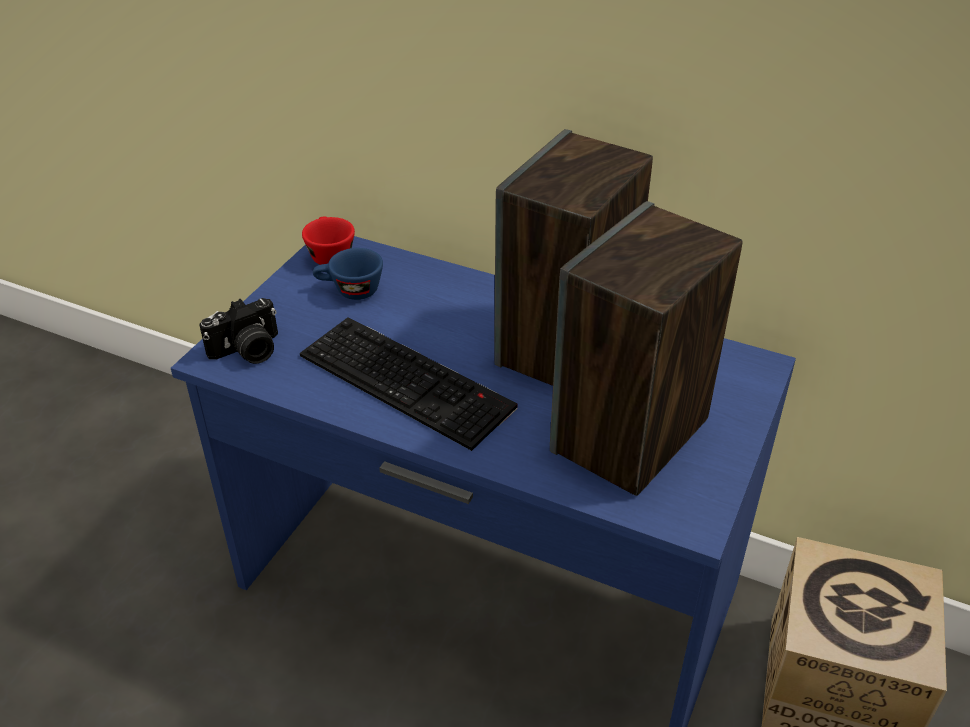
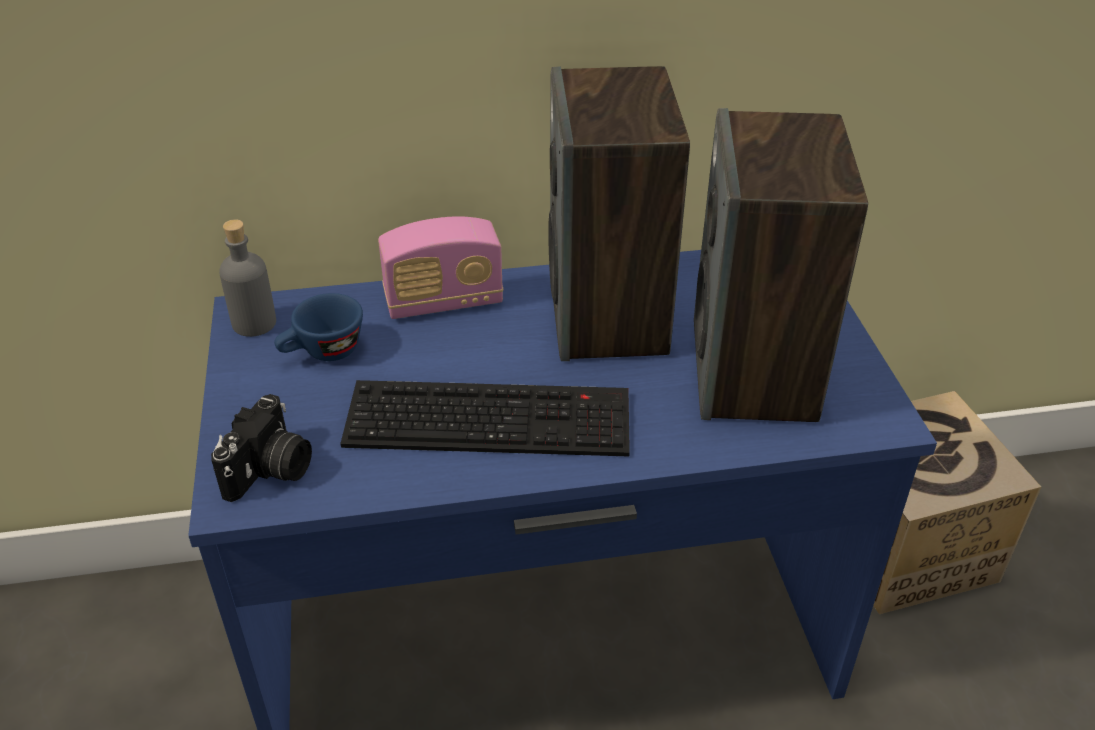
camera: 35 degrees left, 0 degrees up
red cup [302,216,355,265] -> grey bottle [219,219,276,337]
none -> radio [378,216,503,319]

